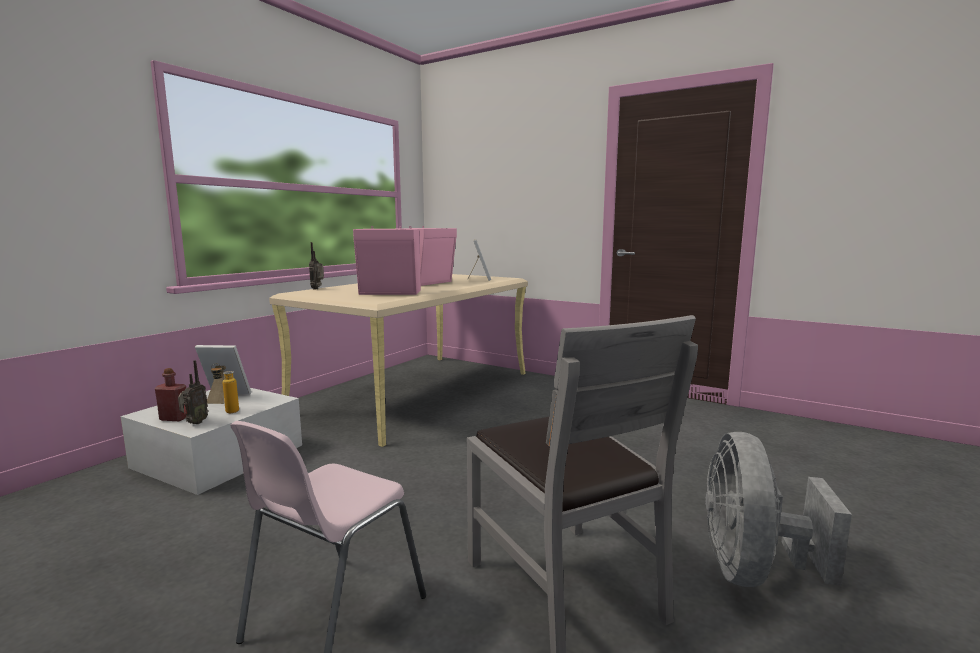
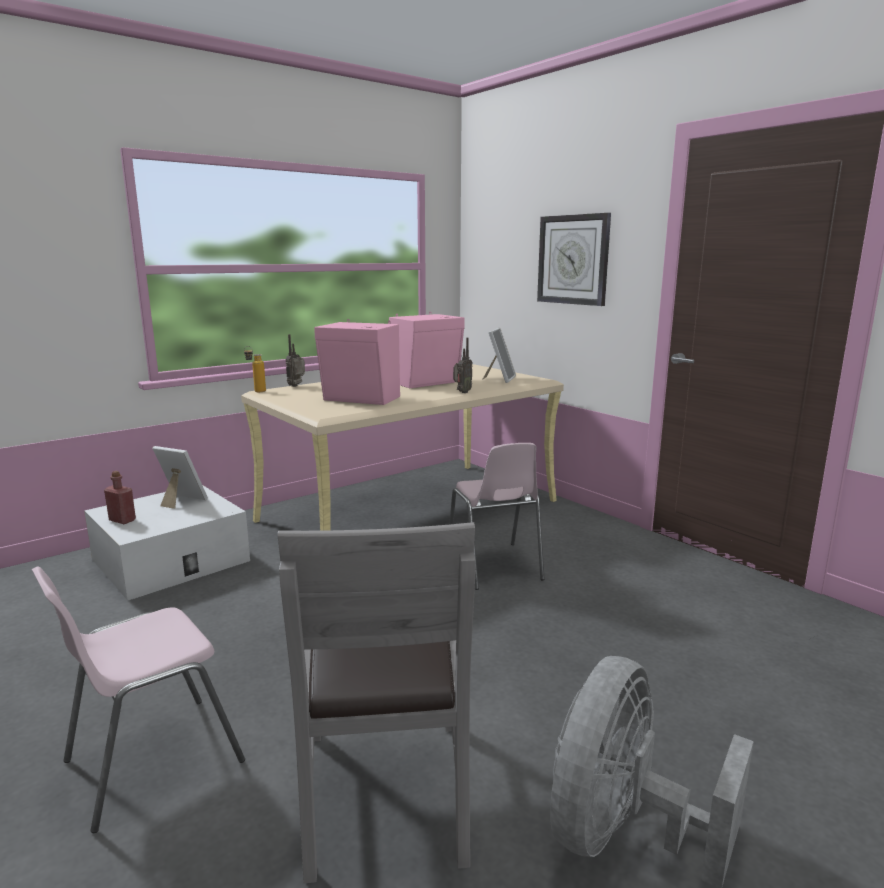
camera: 20 degrees right, 5 degrees up
radio [178,360,208,424] -> radio moved to [453,337,472,393]
bottle [211,363,239,413] -> bottle moved to [244,346,266,392]
none -> pink chair [449,443,545,590]
none -> wall clock [537,213,611,306]

